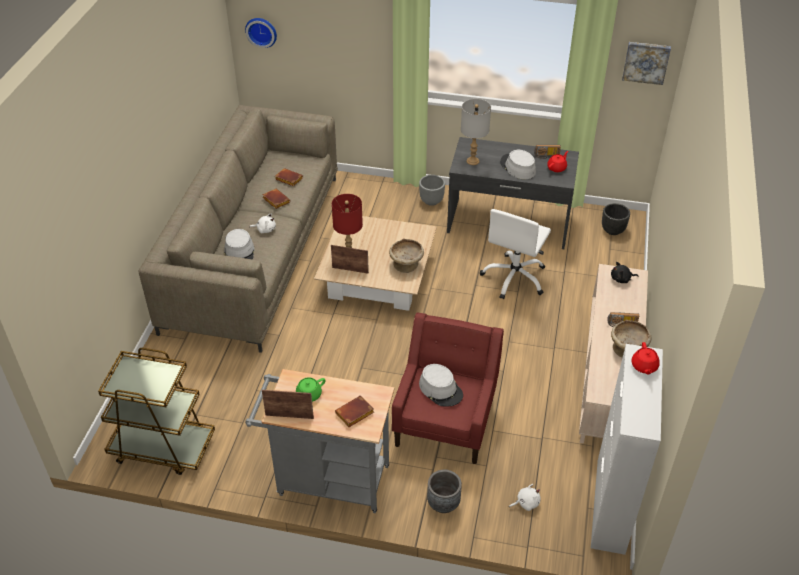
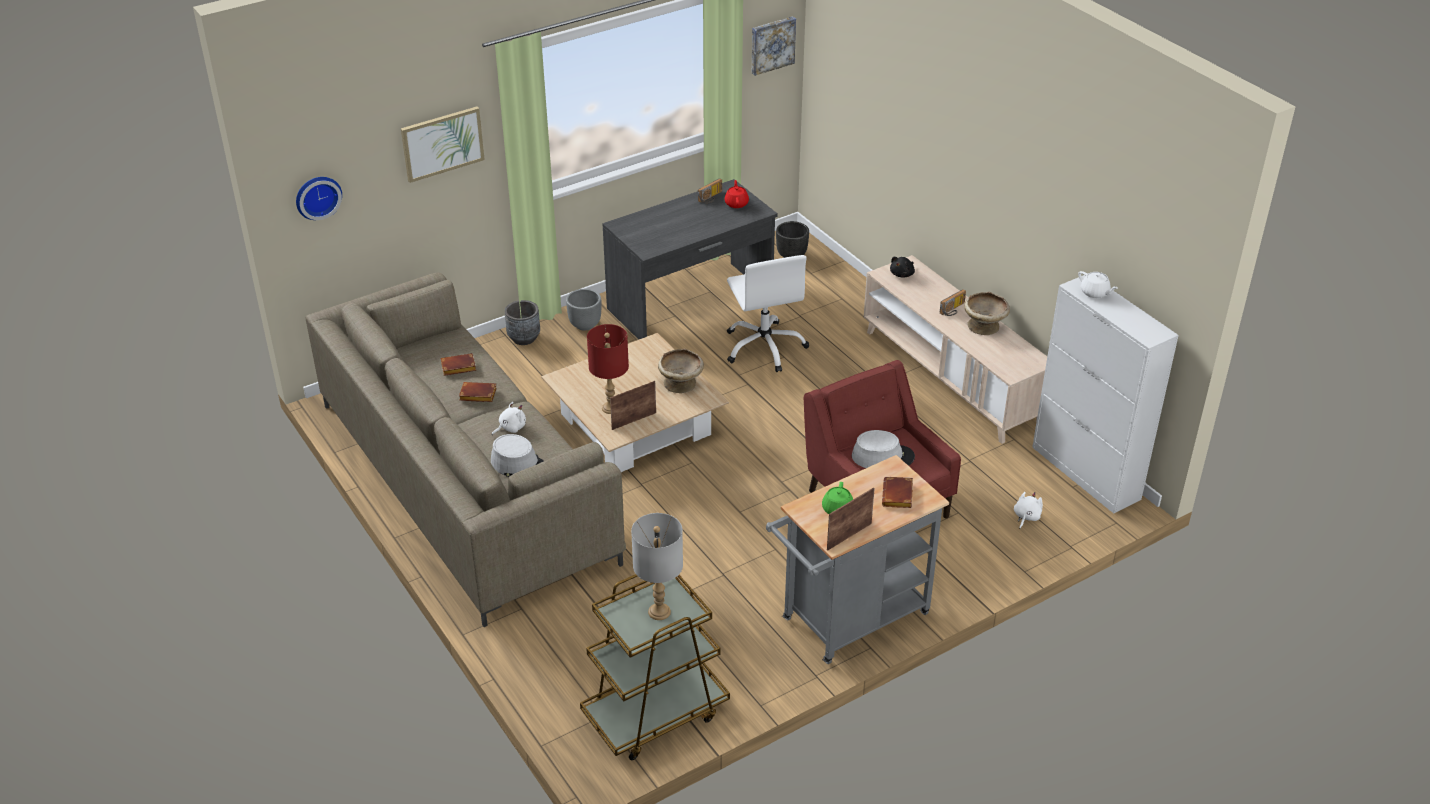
camera: 45 degrees left, 5 degrees down
grey planter [427,470,462,513] -> grey planter moved to [505,300,540,345]
grey table lamp [461,99,491,165] -> grey table lamp moved to [631,513,683,620]
grey hat [500,150,536,179] -> none
red teapot [632,342,660,375] -> white teapot [1078,271,1118,298]
none -> picture [401,106,485,183]

